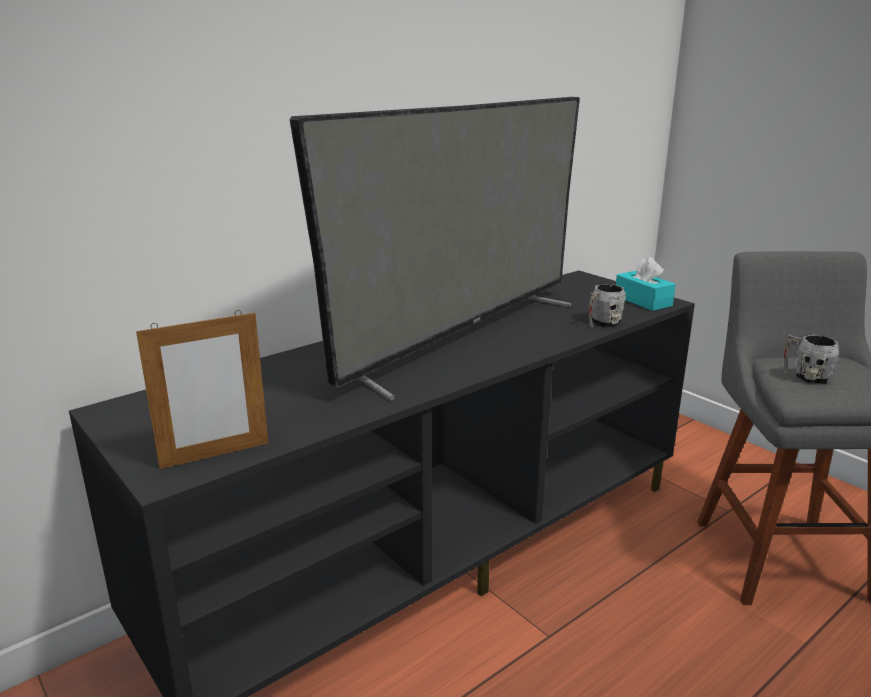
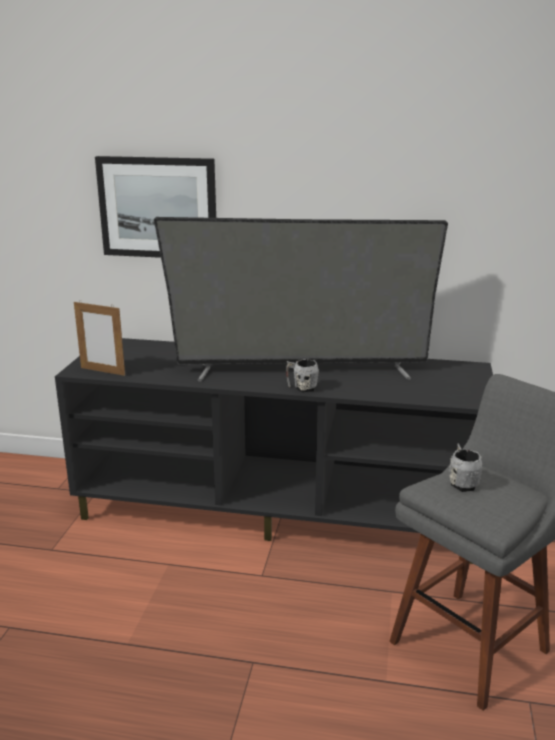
camera: 50 degrees right, 0 degrees up
grey mug [589,284,626,328] -> grey mug moved to [286,359,319,392]
turquoise tissue box [616,257,676,311] -> none
none -> picture [95,156,216,258]

